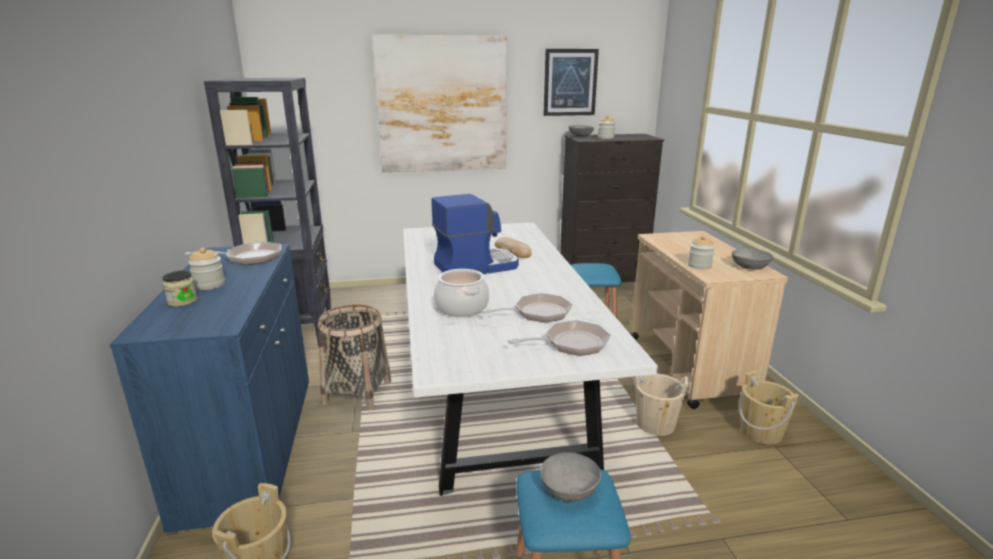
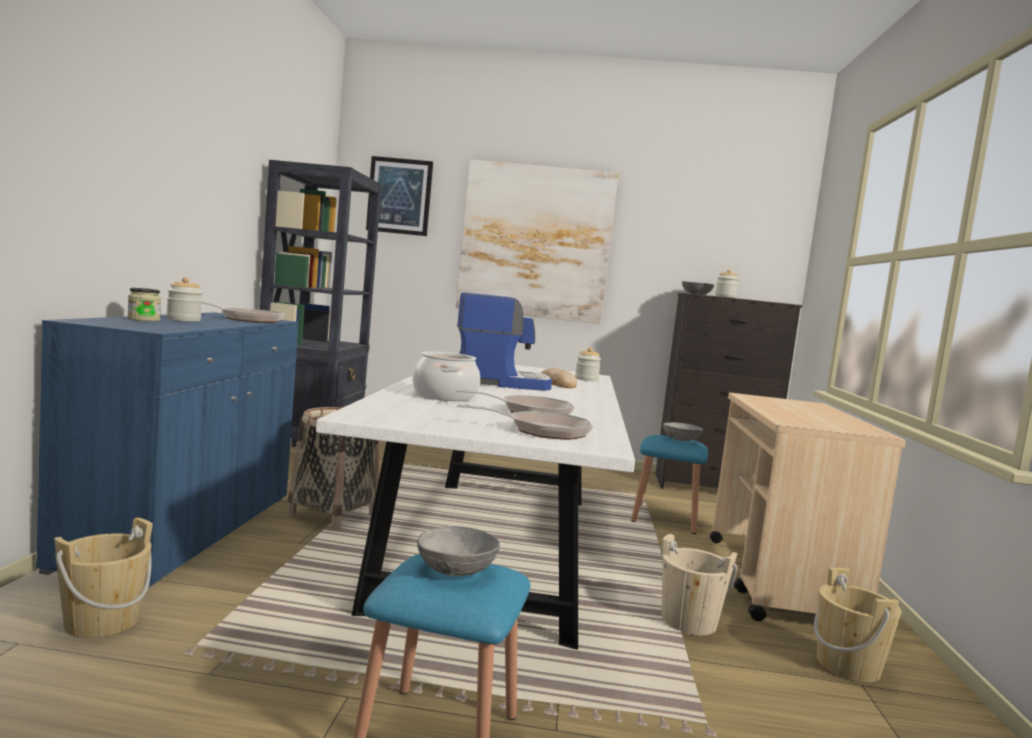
camera: 15 degrees right, 15 degrees down
picture [543,49,599,116] -> picture moved to [366,156,433,236]
jar [688,235,715,269] -> jar moved to [575,347,601,381]
grey bowl [732,248,773,269] -> grey bowl moved to [663,422,703,441]

